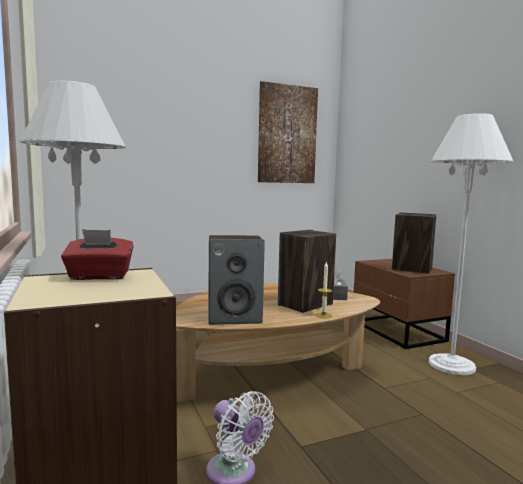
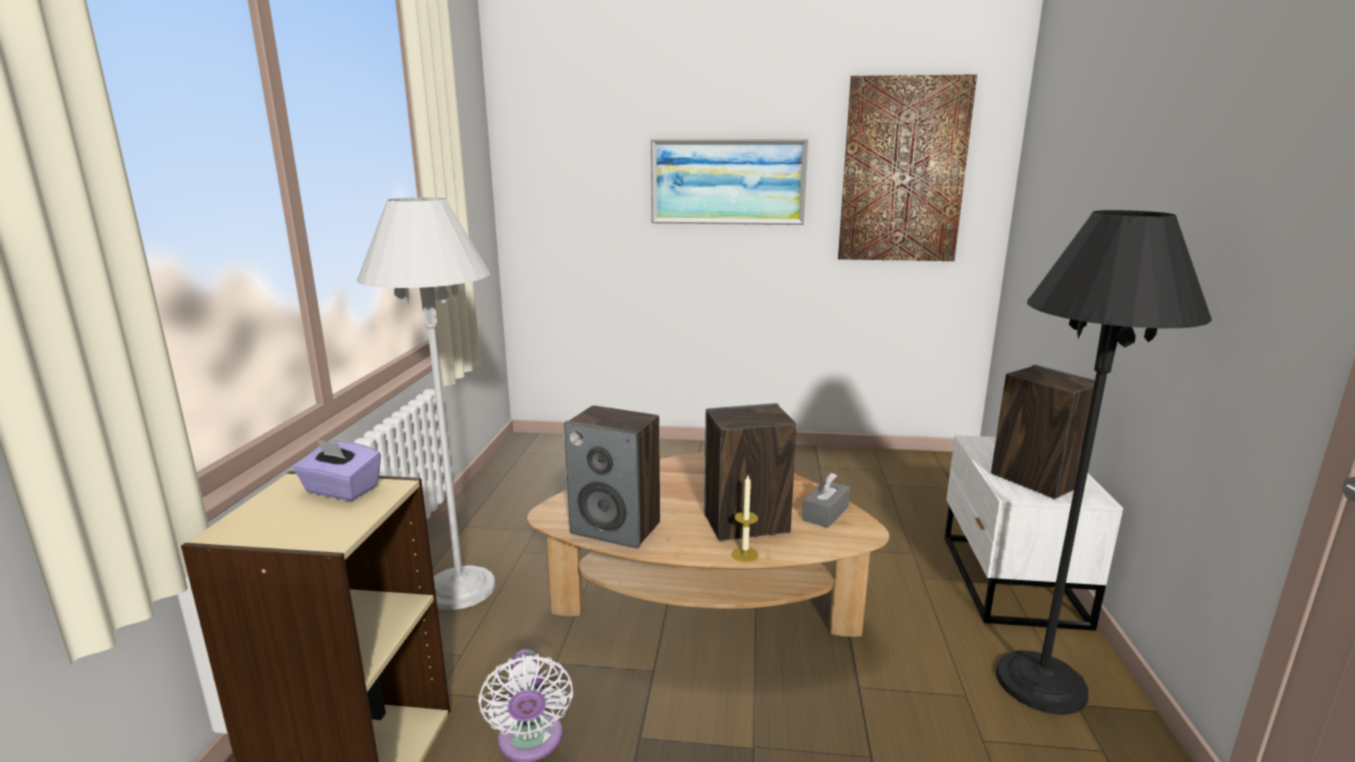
camera: 30 degrees right, 10 degrees up
red tissue box [61,229,134,280] -> purple tissue box [293,438,381,501]
brown nightstand [354,259,455,349] -> white nightstand [944,435,1123,631]
white floor lamp [428,114,513,375] -> black floor lamp [996,210,1212,715]
none -> picture [651,139,809,225]

